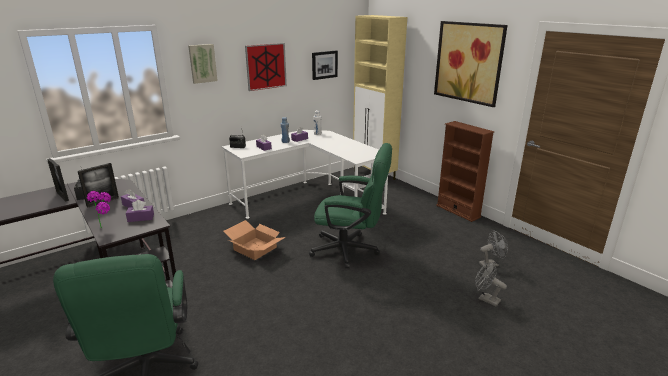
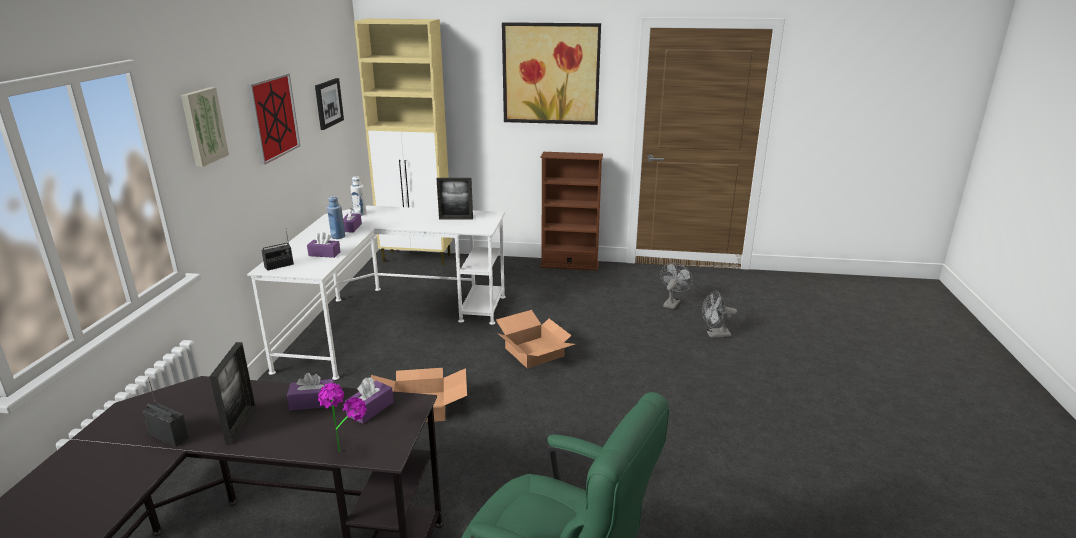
camera: 45 degrees left, 0 degrees up
picture frame [47,158,69,201] -> picture frame moved to [437,178,473,220]
green office chair [309,143,392,268] -> cardboard box [496,310,575,368]

